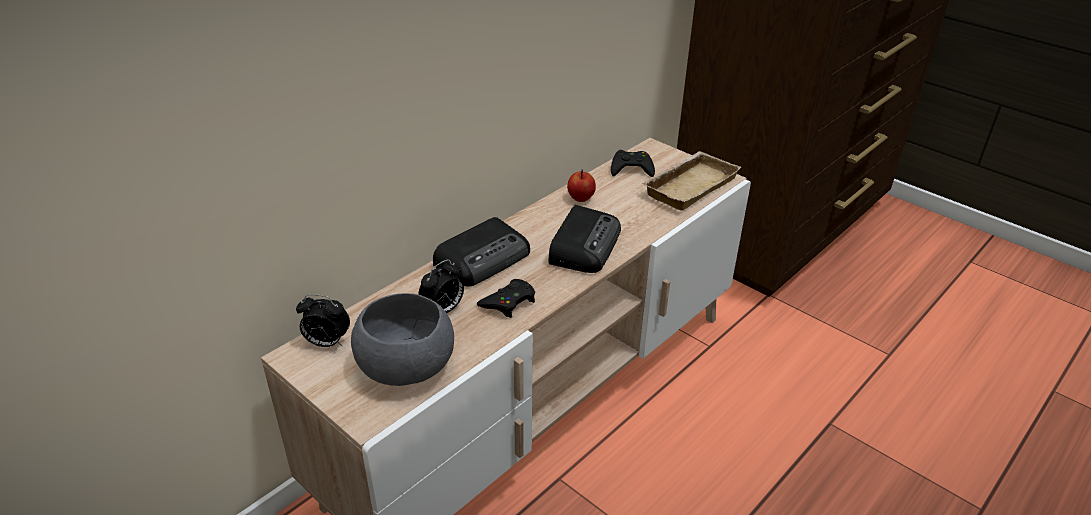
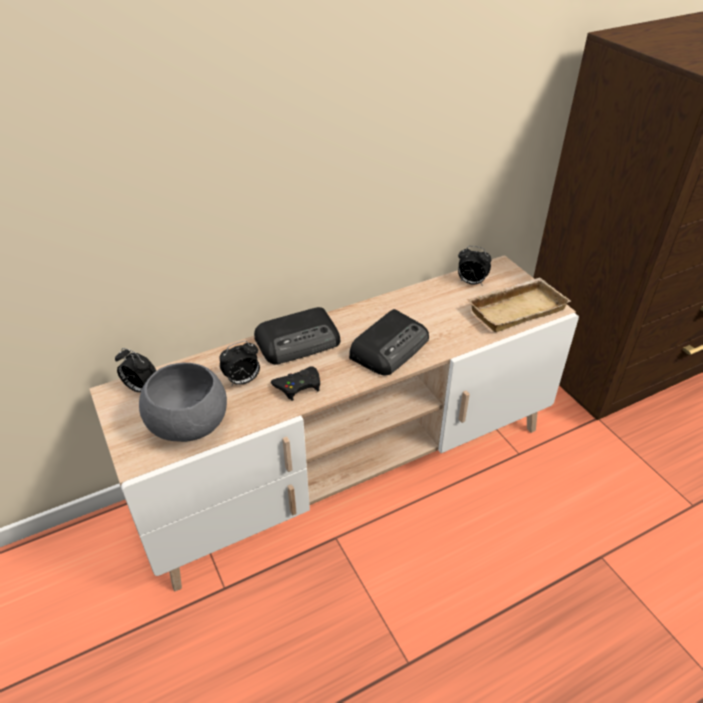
camera: 20 degrees right, 5 degrees up
apple [567,169,596,202] -> none
black game controller [611,150,655,177] -> alarm clock [458,246,492,286]

